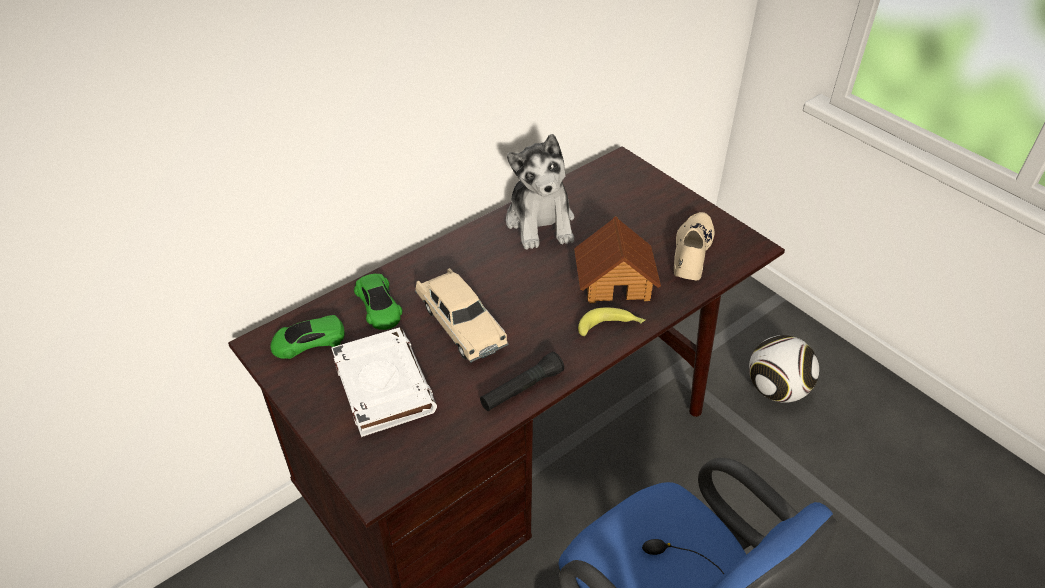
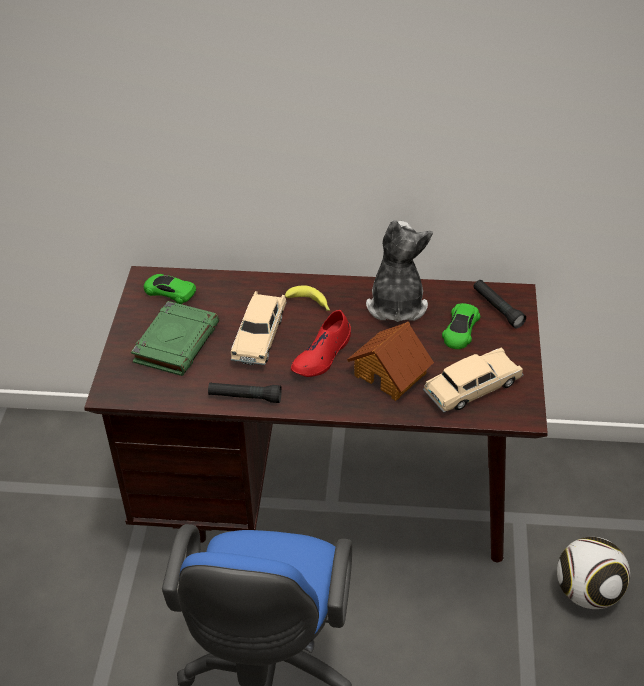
camera: 45 degrees right, 0 degrees up
white book [331,327,437,437] -> green book [131,301,219,376]
green toy car [354,274,402,330] -> green toy car moved to [442,303,480,349]
plush toy [506,134,574,250] -> plush toy turned 150 degrees clockwise [366,220,433,322]
banana [578,307,645,336] -> banana moved to [285,285,330,311]
beige shoe [674,212,714,280] -> beige toy car [423,348,523,413]
none -> red shoe [291,310,351,377]
none -> black flashlight [473,280,526,328]

